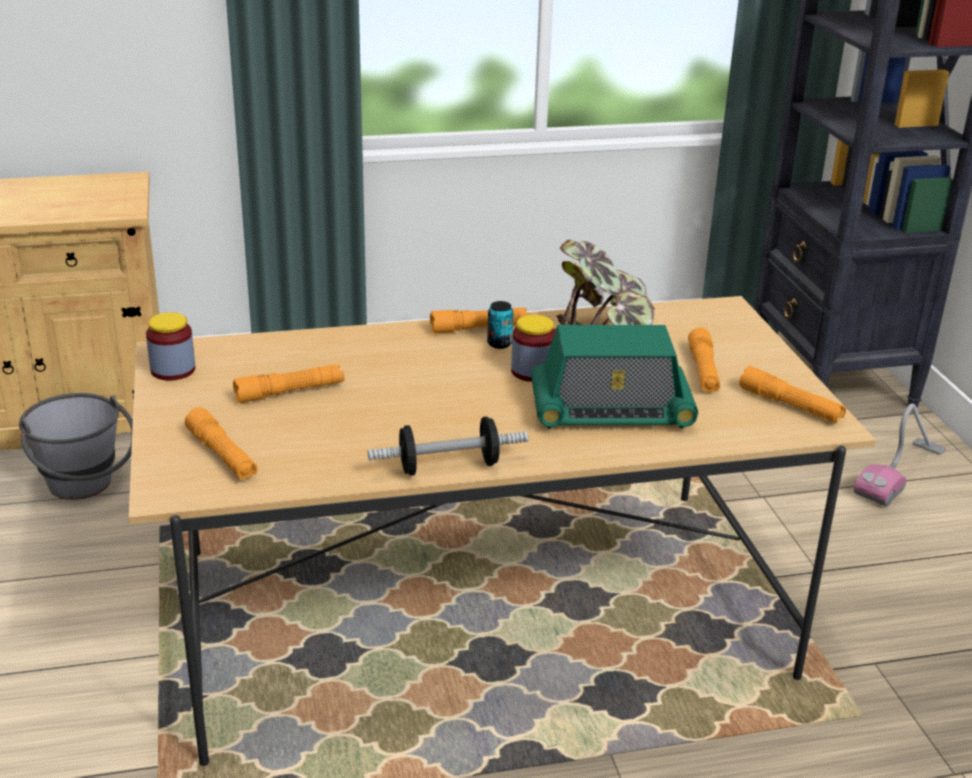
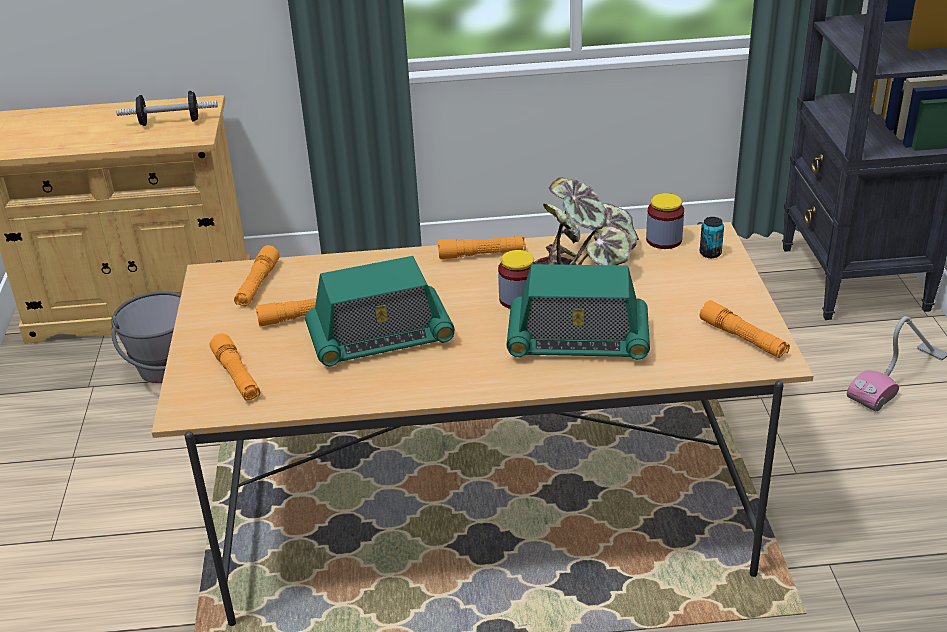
camera: 10 degrees right, 5 degrees up
jar [146,312,195,381] -> jar moved to [646,193,684,249]
dumbbell [368,417,528,476] -> dumbbell moved to [116,91,218,126]
can [487,301,513,349] -> can moved to [700,217,724,258]
orange flashlight [688,327,720,392] -> orange flashlight moved to [234,245,280,306]
none -> radio [305,256,455,367]

